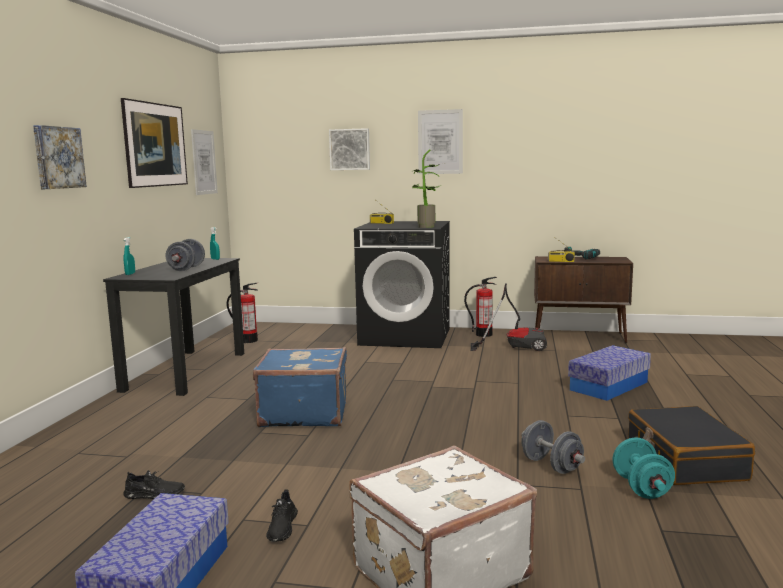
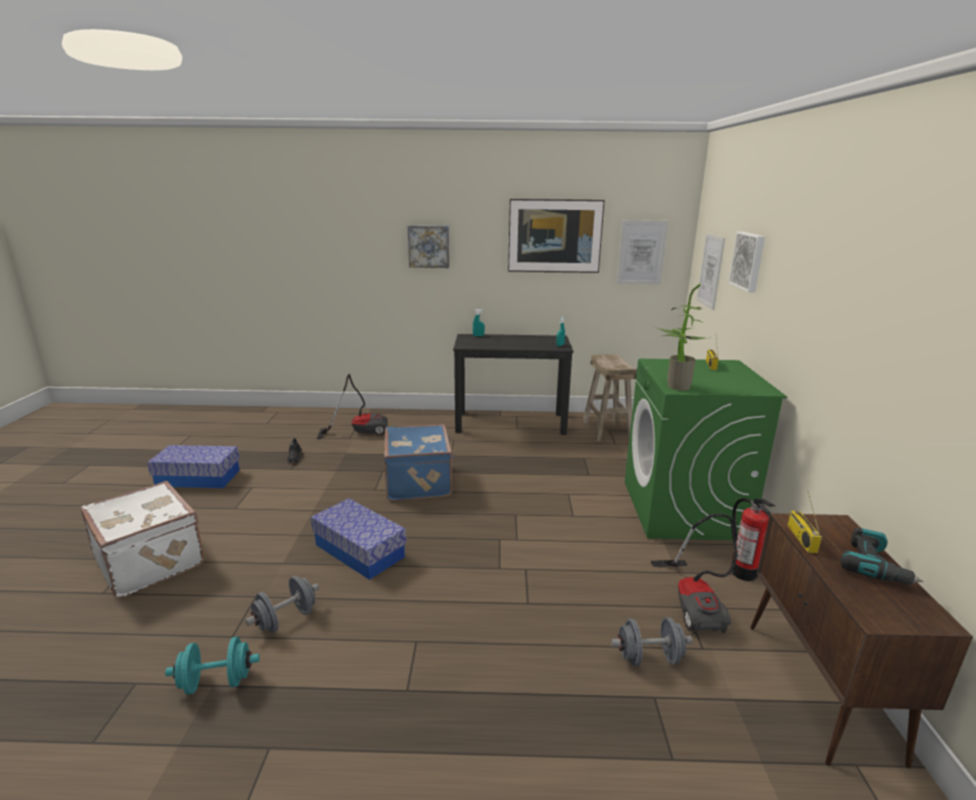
camera: 80 degrees right, 10 degrees up
grey dumbbell [166,239,205,271] -> grey dumbbell moved to [611,617,693,666]
fire extinguisher [227,283,258,343] -> beige stool [582,354,637,441]
black shoe [266,489,298,542] -> none
black washing machine [354,221,450,348] -> green washing machine [625,359,787,540]
picture [418,109,463,174] -> picture moved to [697,234,725,310]
storage box [568,345,651,401] -> storage box moved to [311,498,406,580]
black suitcase [628,406,755,485] -> none
none -> vacuum cleaner [317,374,388,439]

